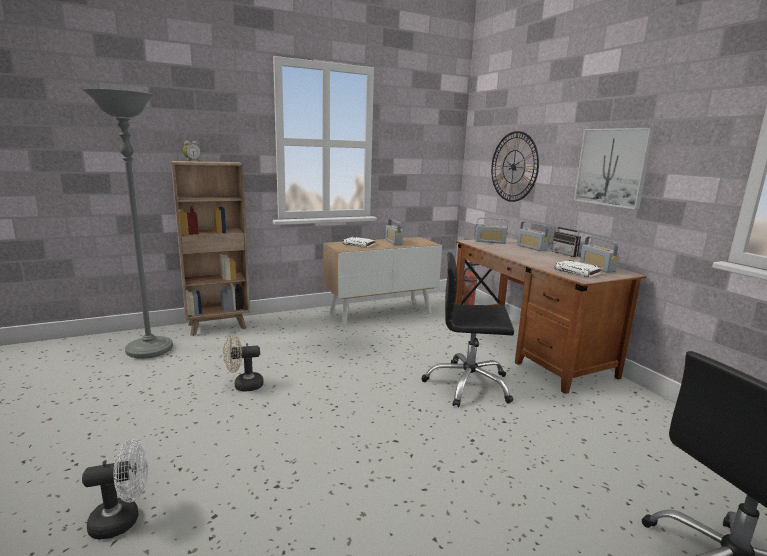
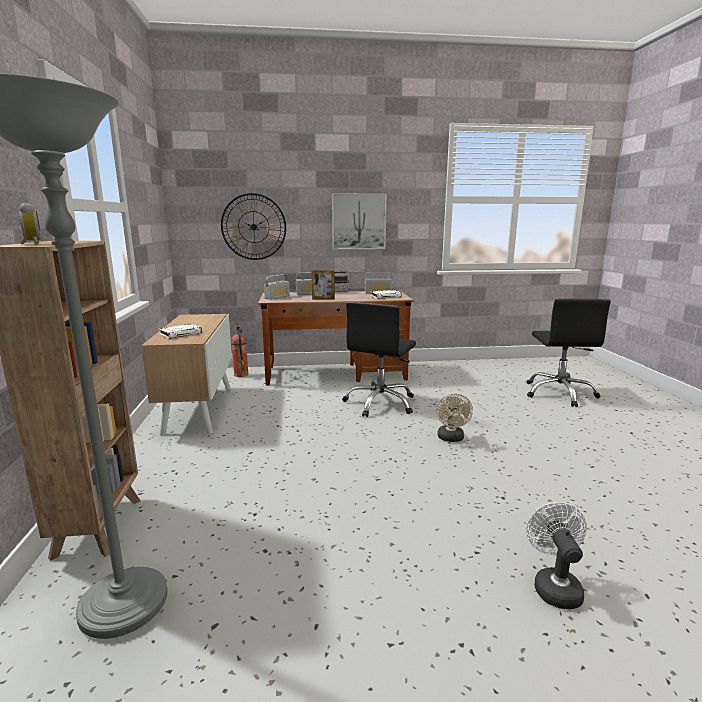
camera: 70 degrees left, 0 degrees up
beige fan [223,334,264,392] -> beige fan moved to [436,393,473,442]
radio [385,219,403,245] -> none
none -> picture frame [312,270,335,299]

